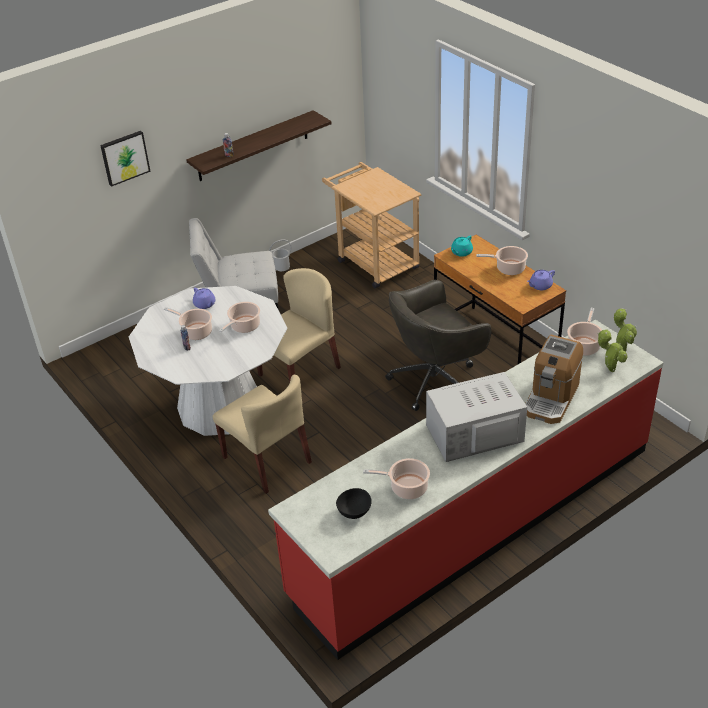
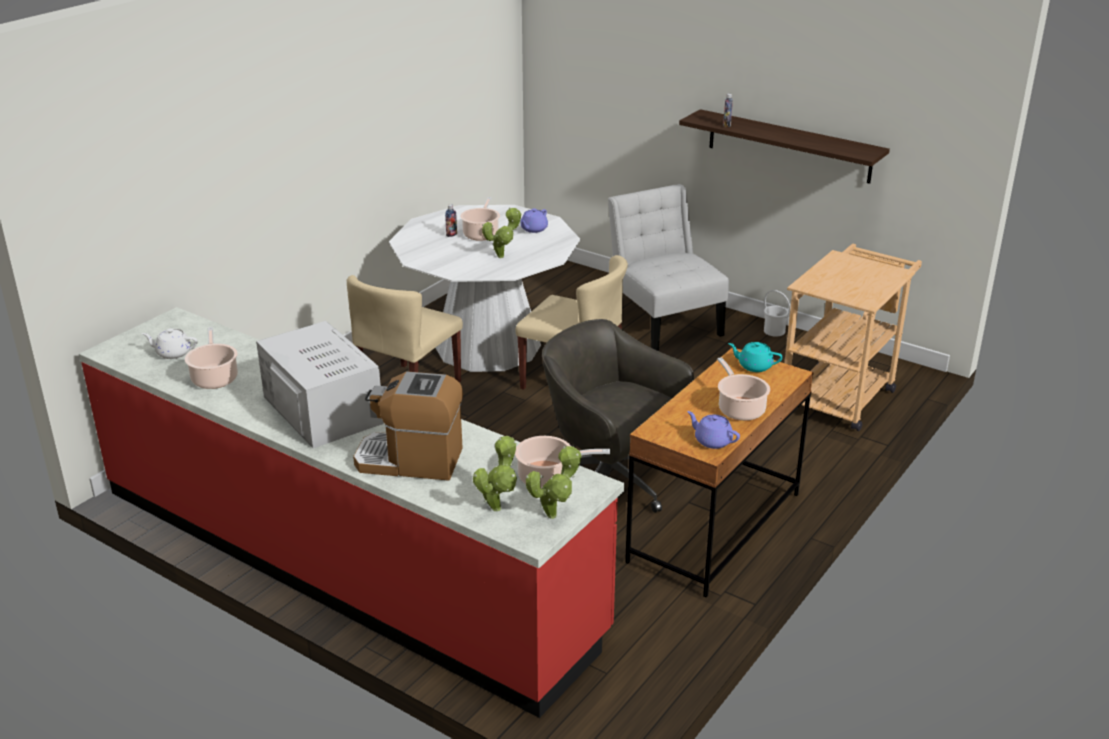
camera: 70 degrees right, 10 degrees down
picture [100,131,151,187] -> none
cooking pot [219,302,260,333] -> potted plant [482,207,521,258]
black bowl [336,488,372,519] -> white teapot [142,328,198,359]

